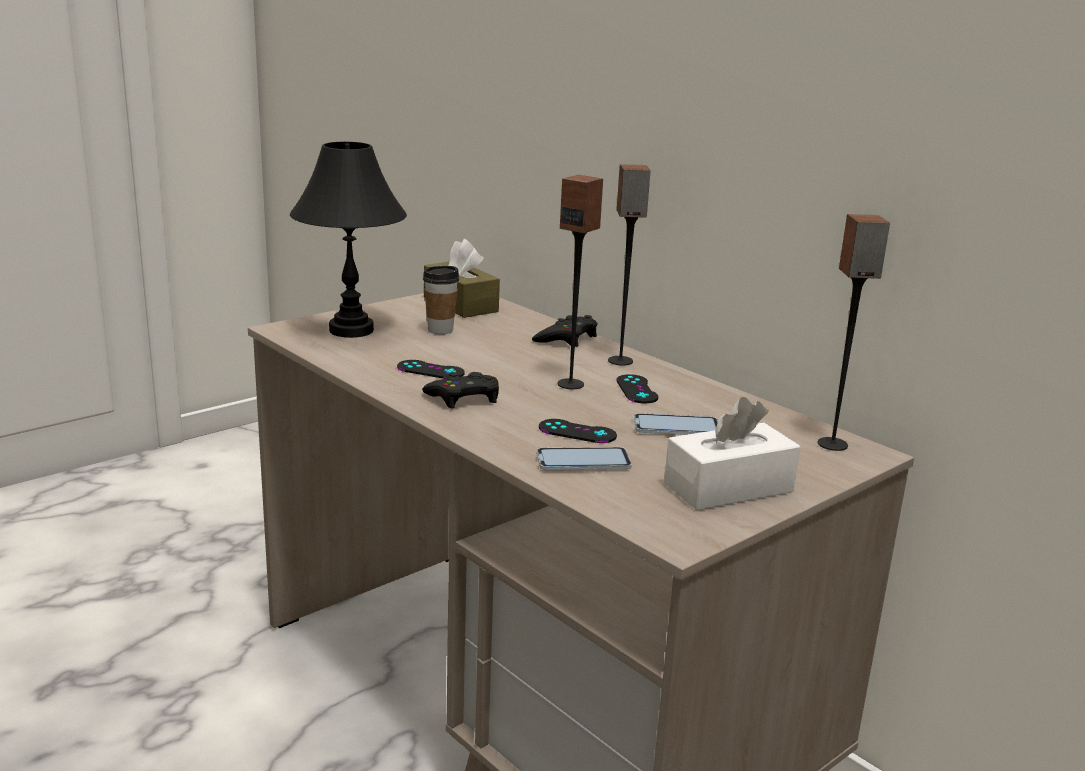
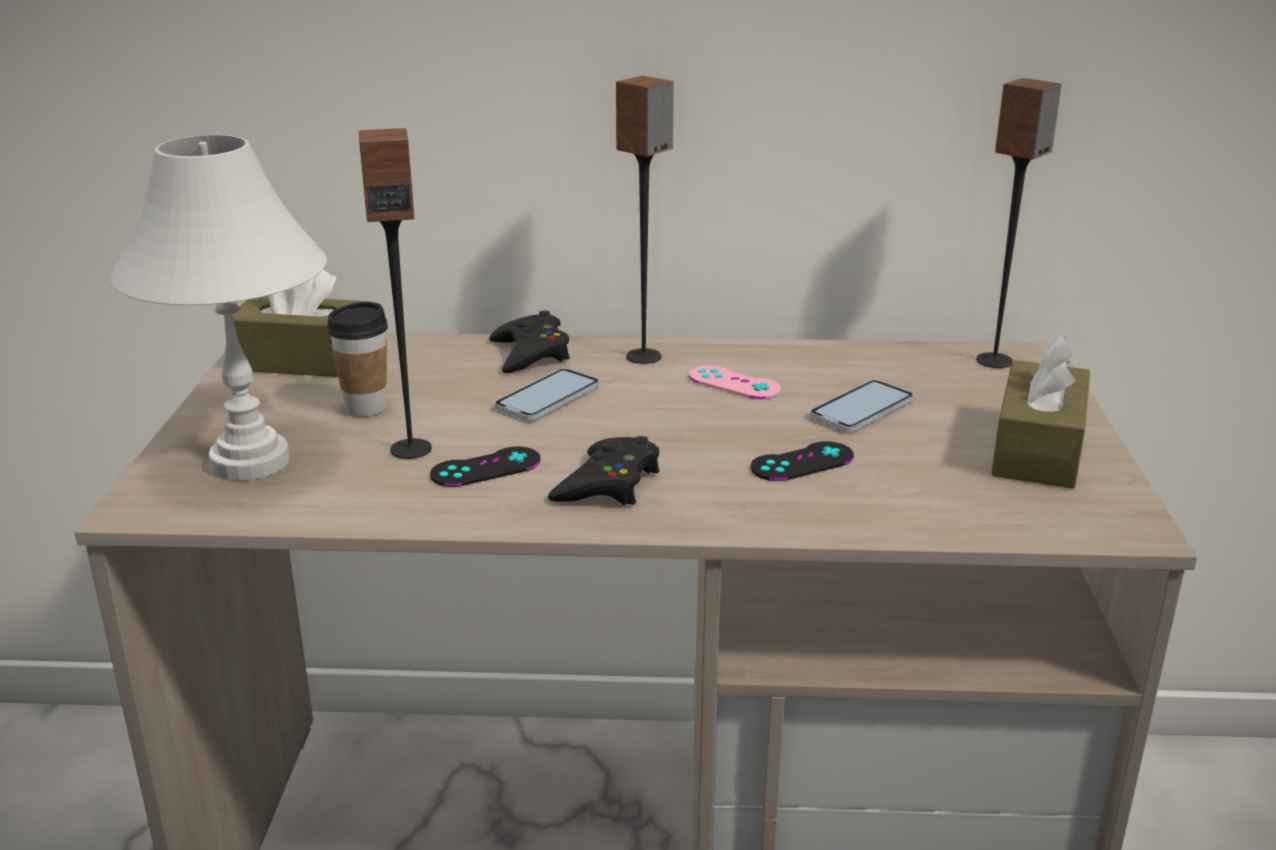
camera: 45 degrees left, 5 degrees up
black table lamp [290,142,407,338] -> white table lamp [110,135,327,481]
phone [536,447,632,470] -> phone moved to [494,368,600,420]
speaker [557,175,603,389] -> speaker moved to [359,128,432,459]
black game controller [616,374,658,403] -> pink game controller [689,365,781,399]
white tissue box [664,397,801,510] -> brown tissue box [991,335,1090,489]

